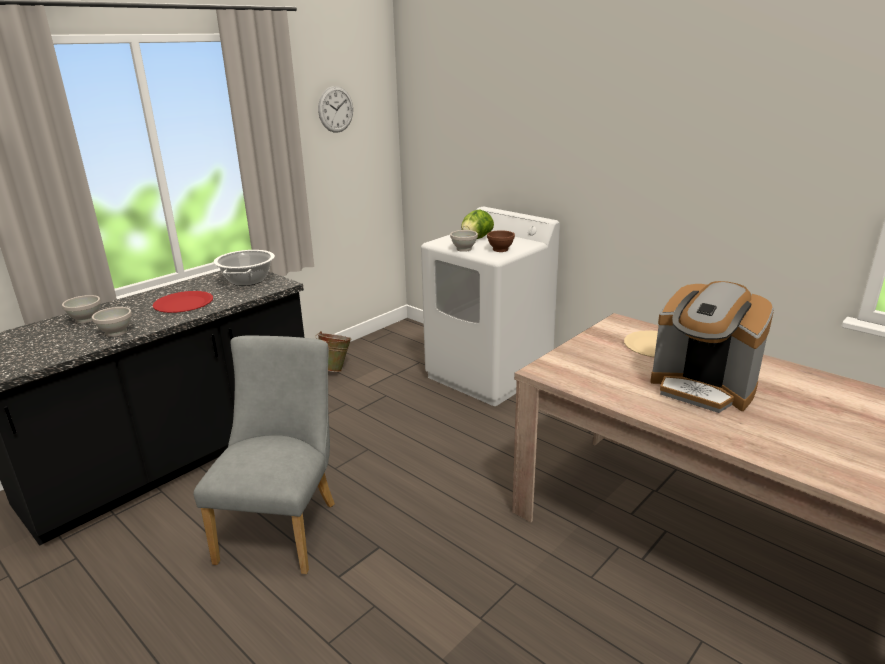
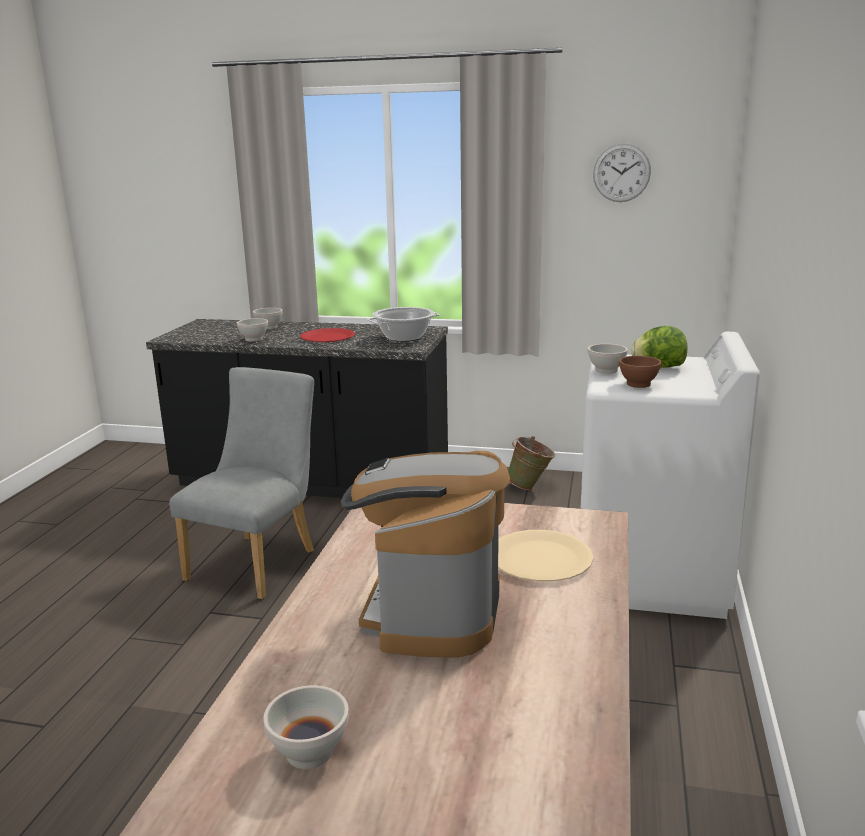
camera: 60 degrees right, 5 degrees down
grey chair [193,336,335,574] -> grey chair turned 45 degrees counterclockwise [169,367,314,599]
none -> white bowl [263,685,349,769]

